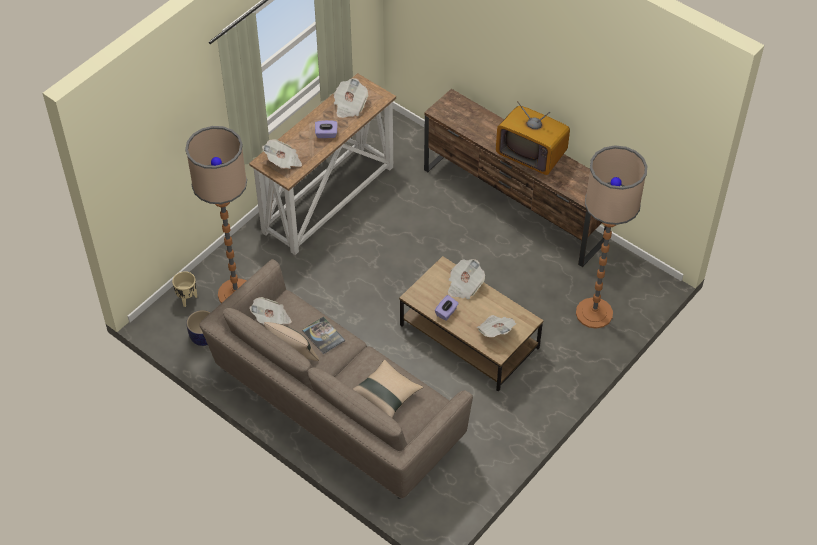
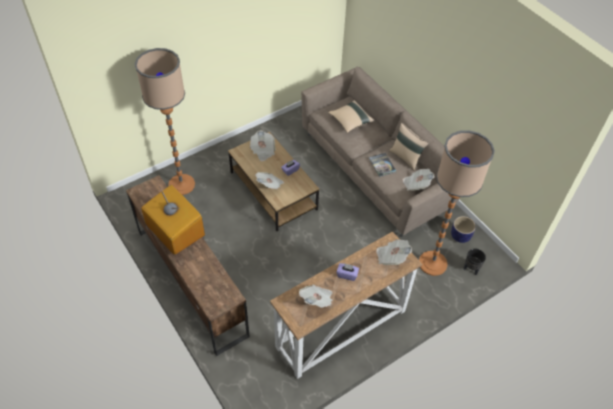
camera: 165 degrees left, 0 degrees up
beige planter [172,271,197,307] -> black planter [463,249,486,275]

